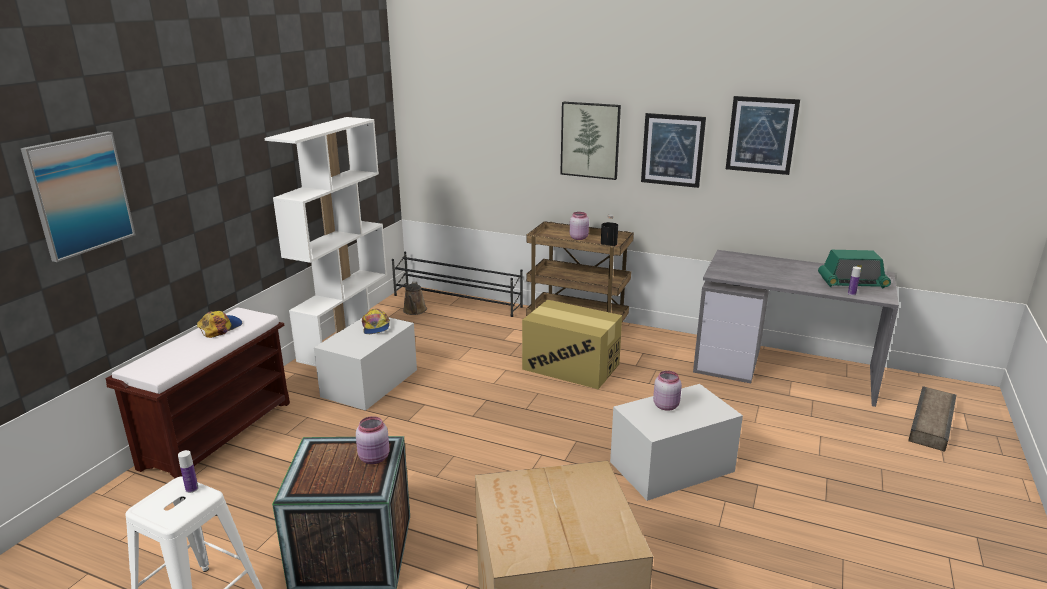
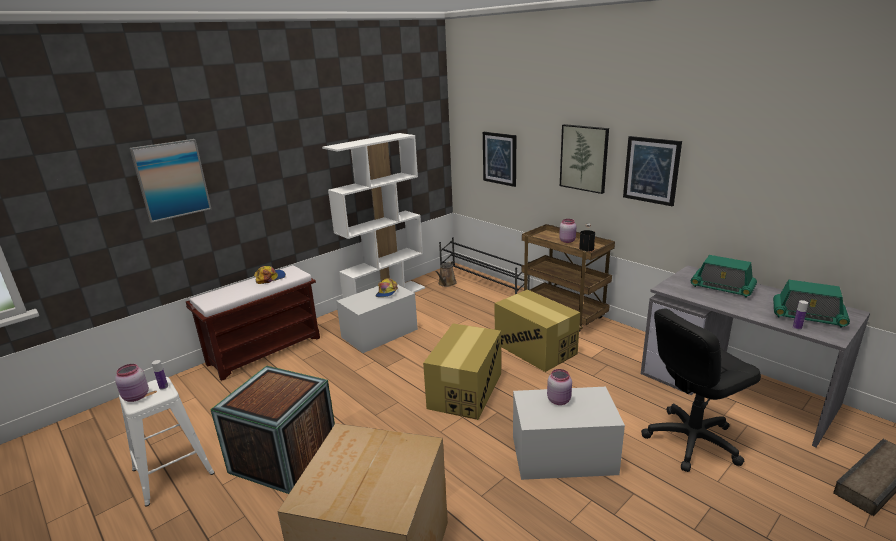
camera: 25 degrees right, 0 degrees up
pink jar [356,416,390,464] -> pink jar moved to [115,364,149,402]
picture [726,96,800,175] -> picture moved to [483,132,516,187]
none -> cardboard box [423,324,501,420]
none -> black office chair [641,308,761,472]
none -> radio [691,255,757,298]

